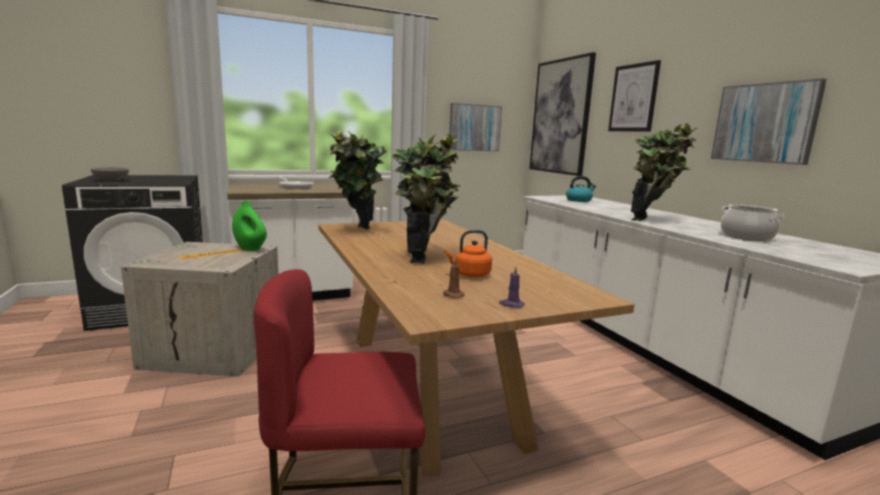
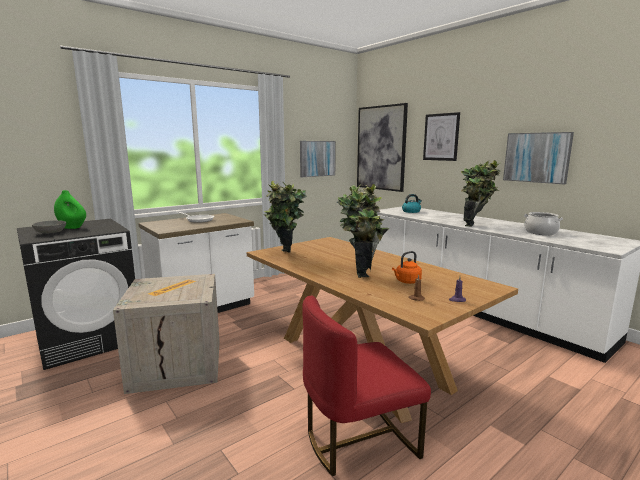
camera: 15 degrees left, 0 degrees up
green vase [232,201,267,251] -> green vase moved to [54,190,86,229]

